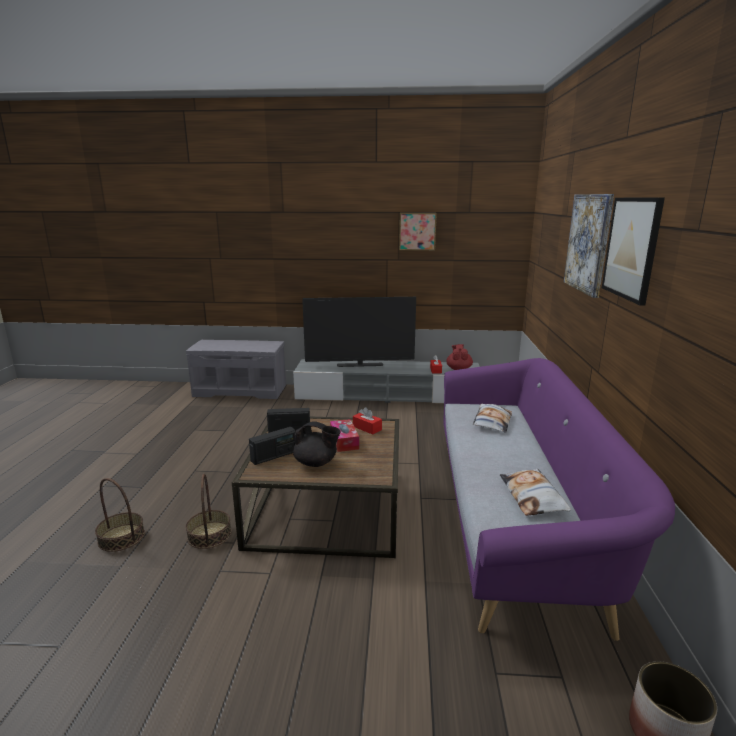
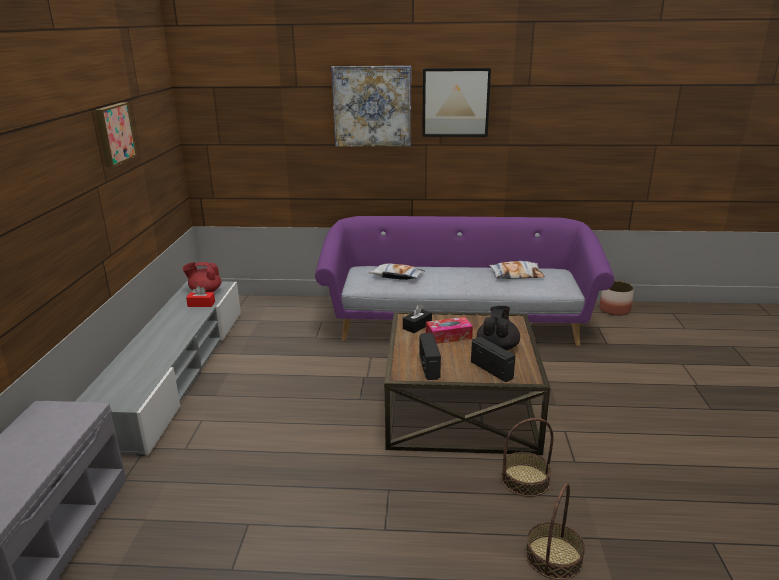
camera: 90 degrees left, 5 degrees up
television [302,297,416,367] -> none
red tissue box [353,407,382,435] -> black tissue box [403,305,432,333]

